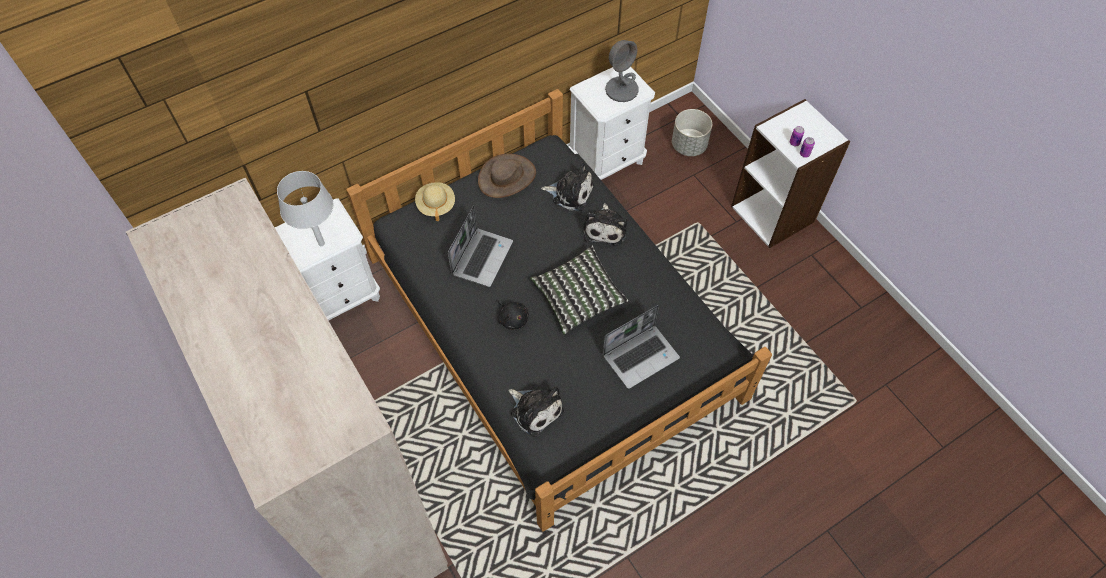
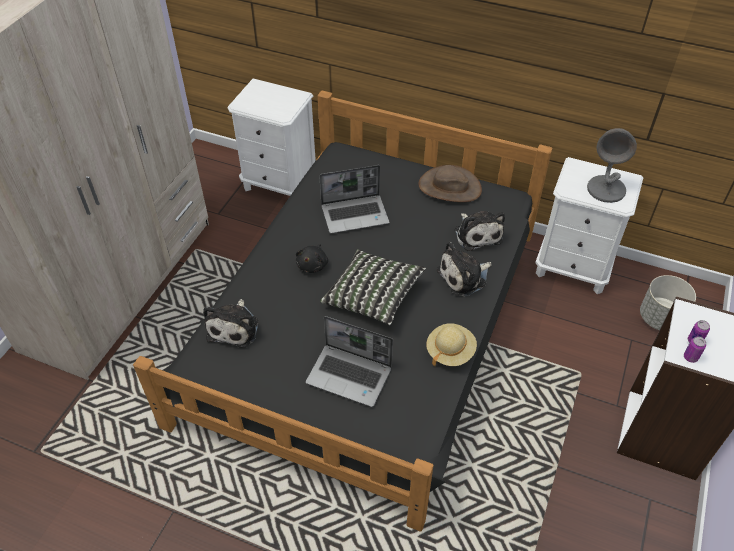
camera: 55 degrees right, 10 degrees down
grey table lamp [277,171,333,246] -> none
beige hat [415,182,455,221] -> beige hat moved to [426,323,477,366]

